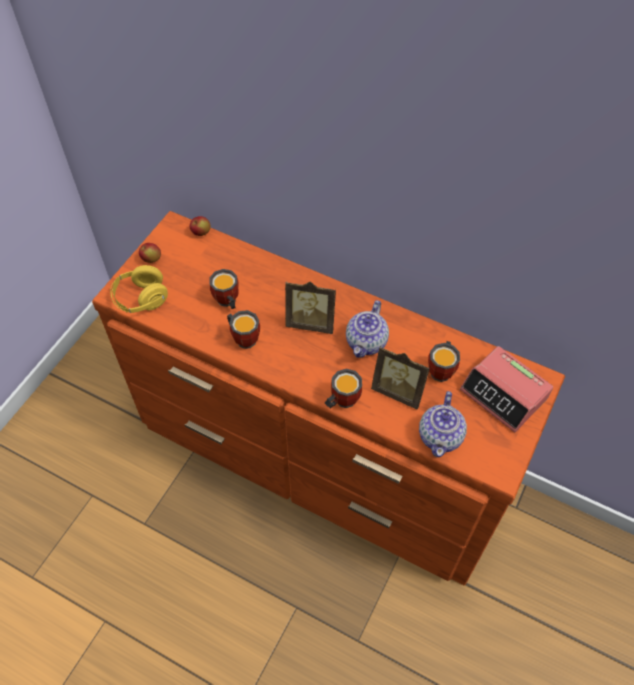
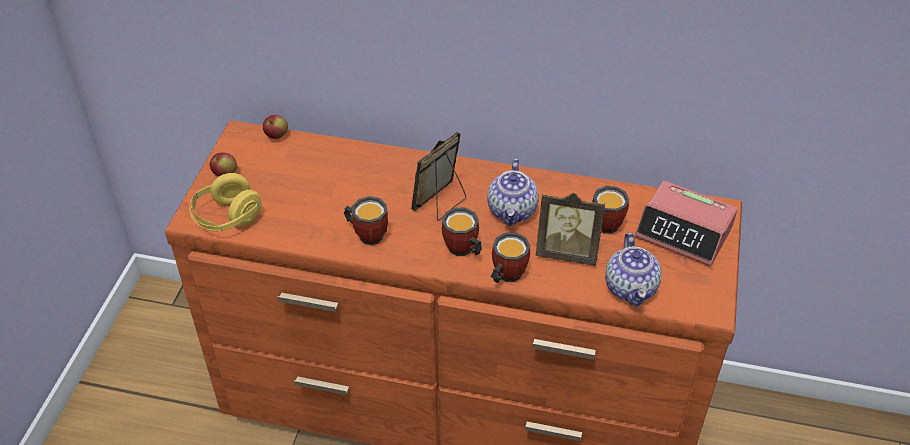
camera: 15 degrees left, 10 degrees down
mug [210,269,239,309] -> mug moved to [442,208,482,256]
picture frame [285,281,336,334] -> picture frame turned 135 degrees clockwise [411,132,466,221]

